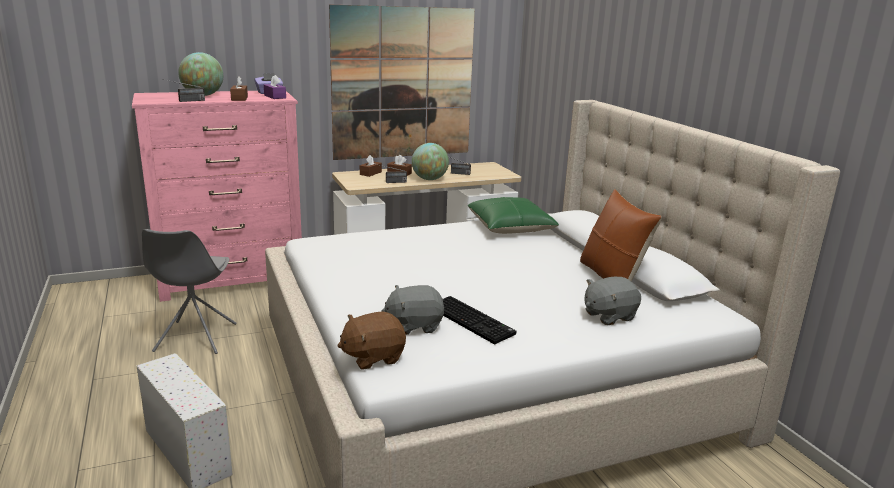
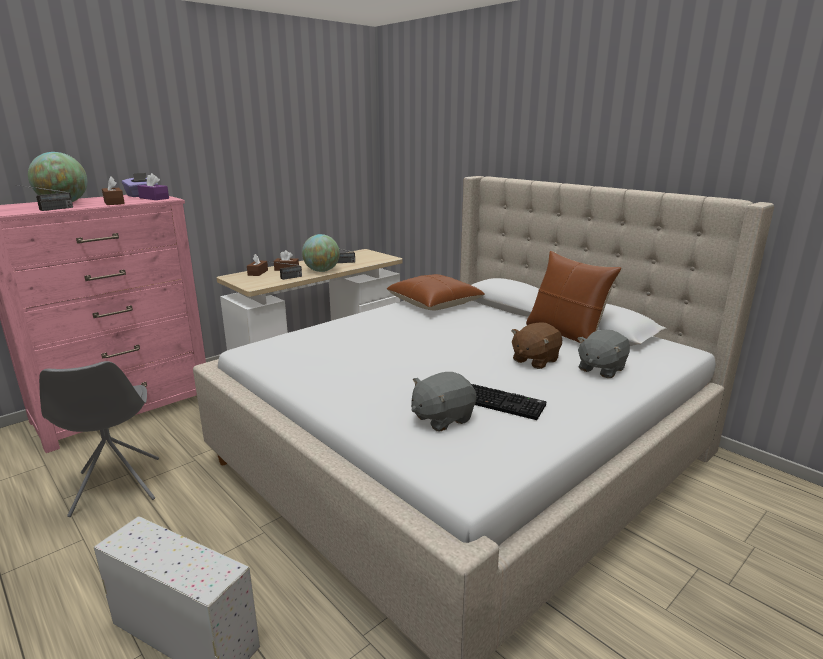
camera: 20 degrees left, 0 degrees up
picture [329,5,475,160] -> none
brown plush toy [337,311,406,370] -> brown plush toy moved to [511,322,562,369]
green pillow [468,197,559,234] -> brown pillow [387,274,485,310]

